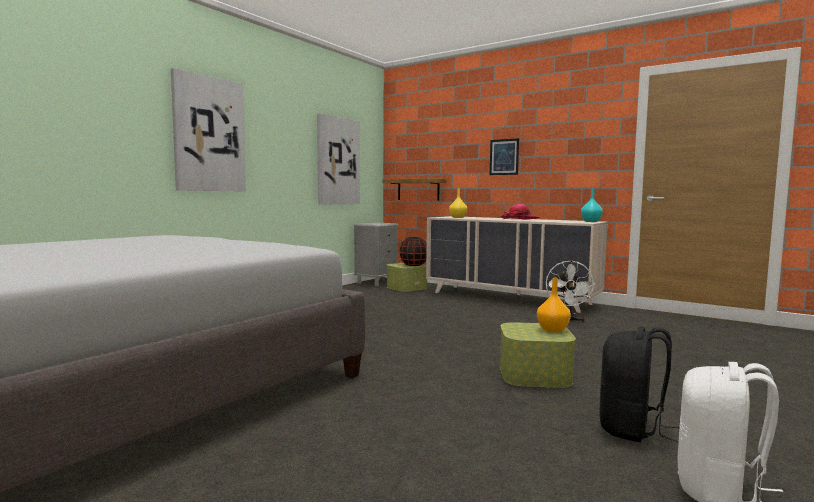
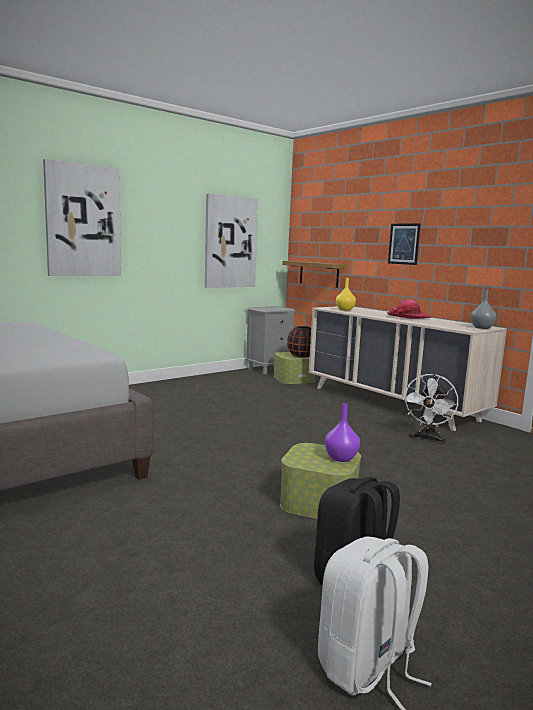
camera: 15 degrees right, 5 degrees up
orange vase [537,278,571,332] -> purple vase [325,403,360,462]
turquoise vase [581,188,603,222] -> grey vase [471,289,496,329]

